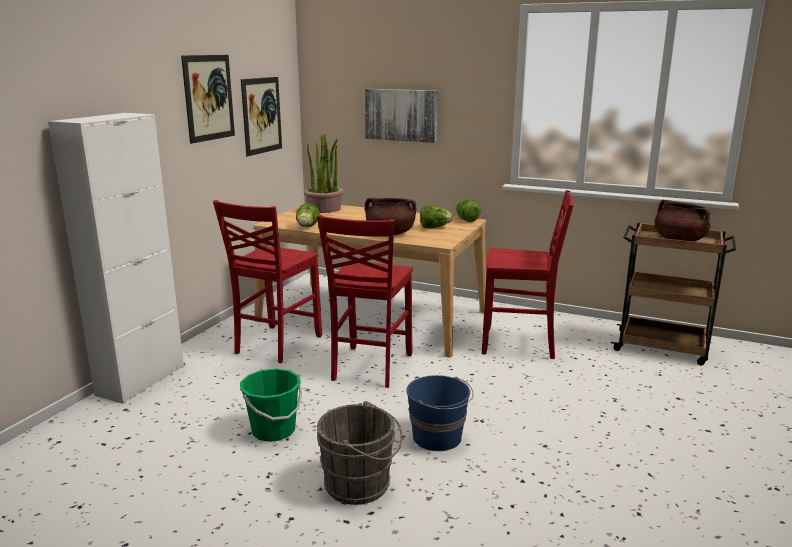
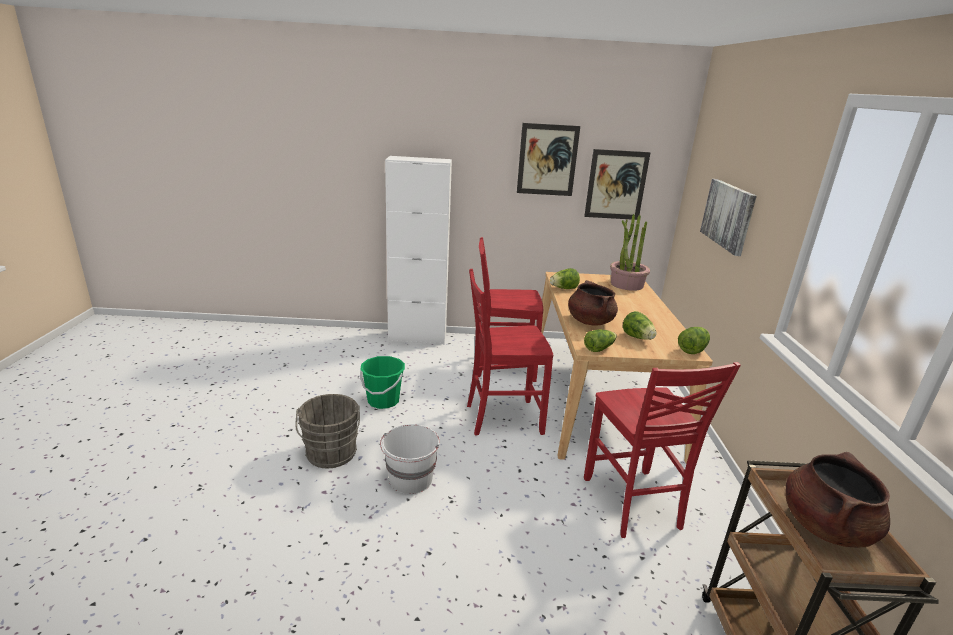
camera: 65 degrees right, 5 degrees up
blue bucket [406,375,473,451] -> white bucket [380,424,440,494]
none -> lettuce [584,329,617,352]

